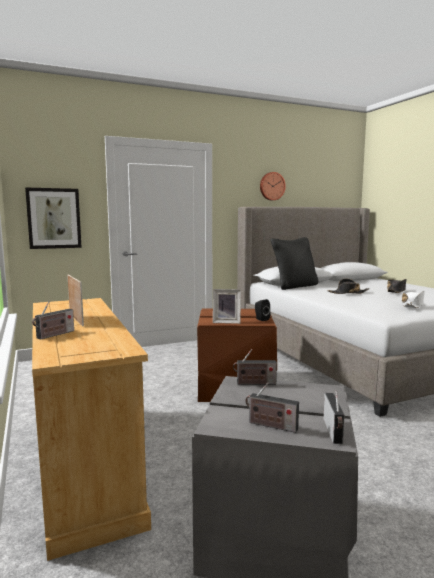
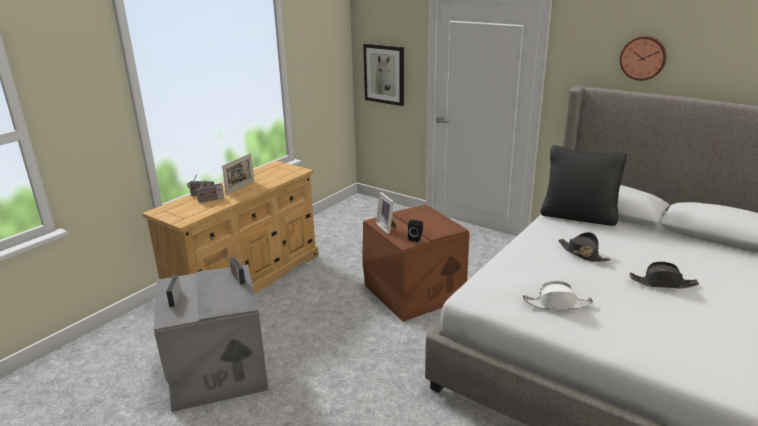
camera: 60 degrees right, 15 degrees up
radio [324,391,344,444] -> radio moved to [194,179,224,203]

